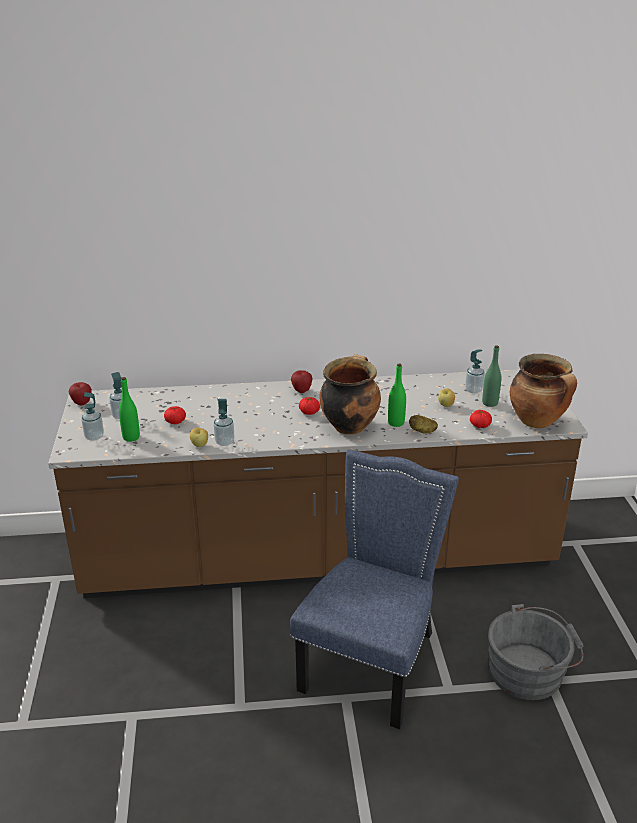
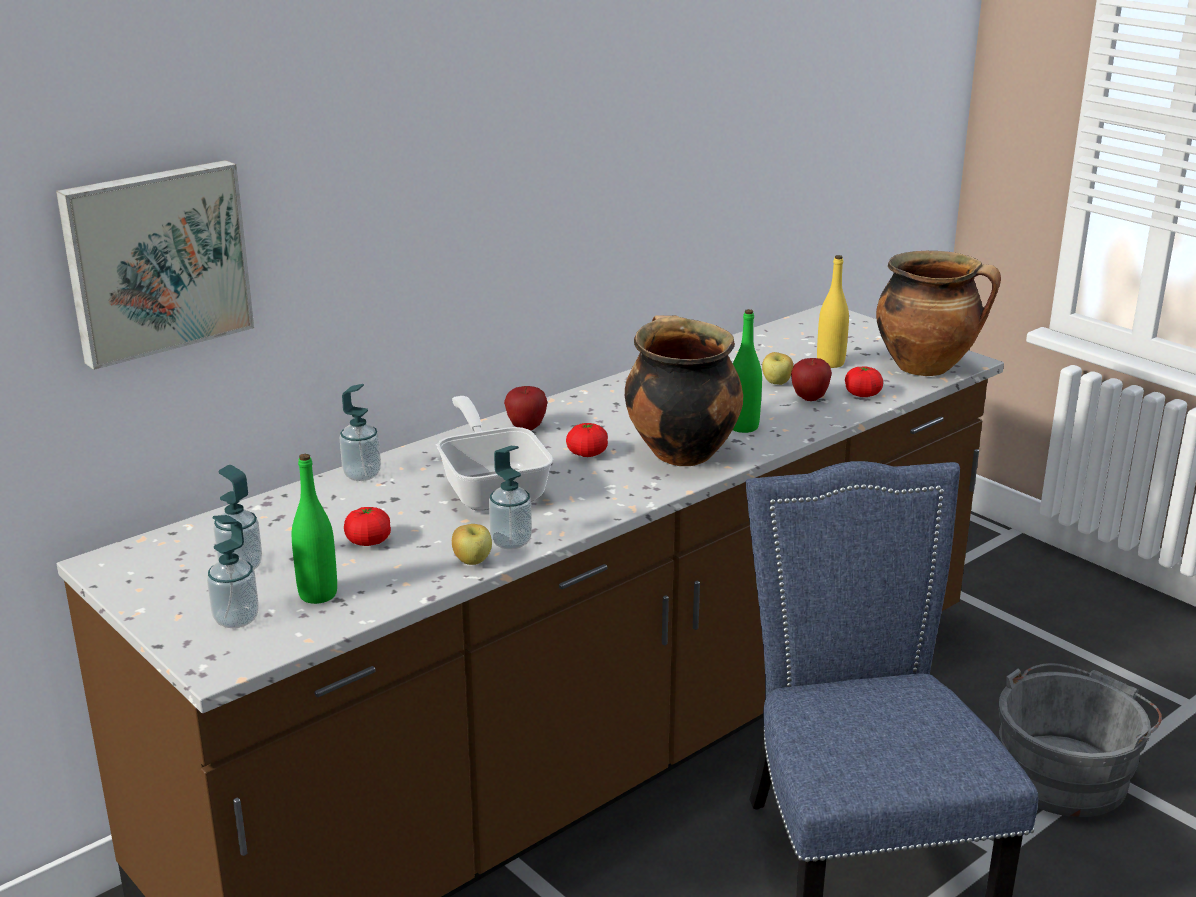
camera: 35 degrees left, 5 degrees down
apple [69,382,92,405] -> apple moved to [791,358,832,401]
potato [409,415,438,433] -> none
soap dispenser [465,349,485,394] -> soap dispenser moved to [340,384,381,481]
green bottle [482,345,501,407] -> yellow bottle [817,255,849,368]
none -> picture [56,160,254,370]
none -> frying pan [437,396,553,511]

